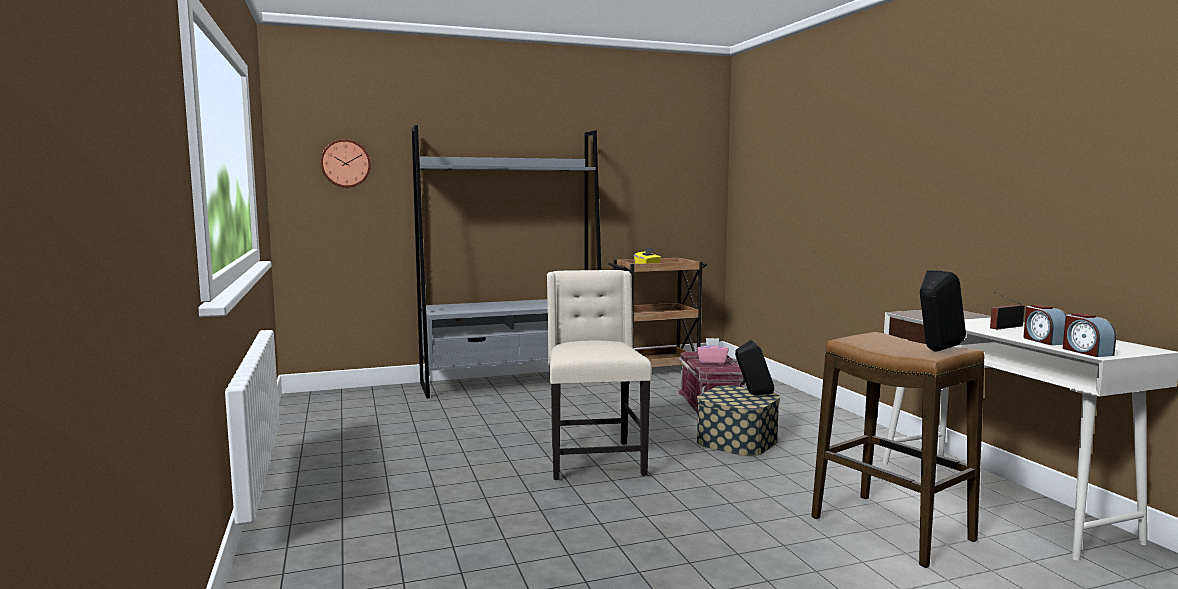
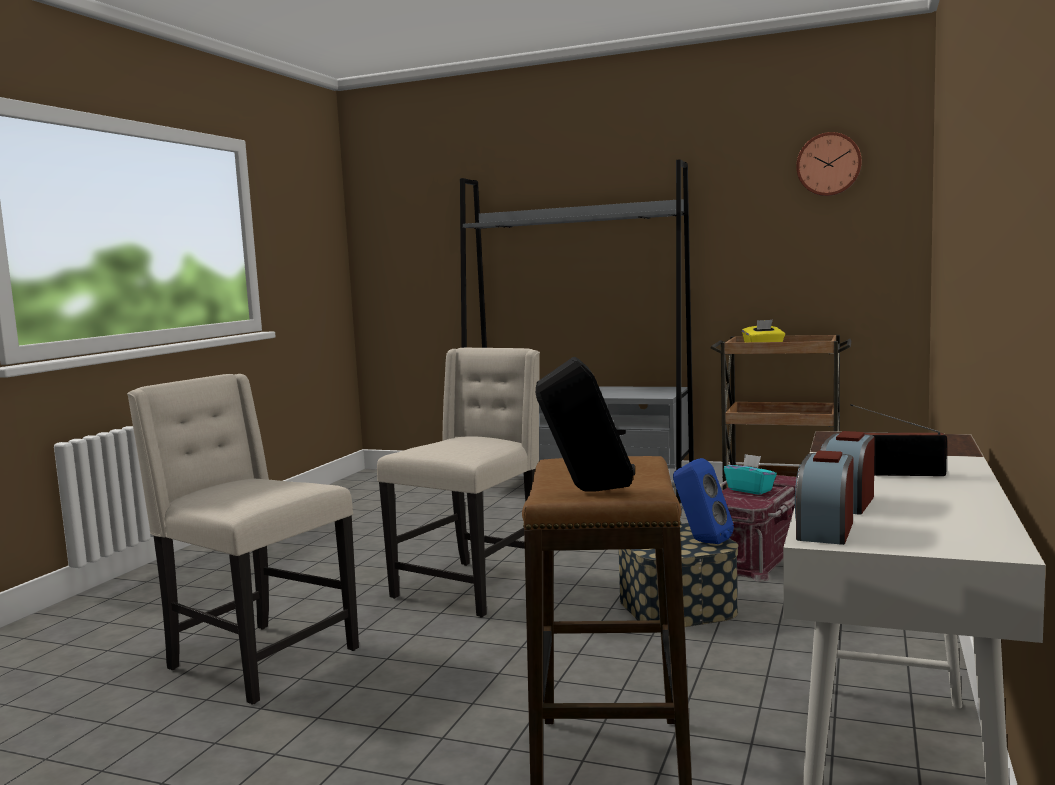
camera: 40 degrees right, 0 degrees up
wall clock [320,139,371,188] -> wall clock moved to [796,132,862,196]
pink tissue box [697,338,729,364] -> turquoise tissue box [724,454,777,495]
black speaker [735,340,775,395] -> blue speaker [673,458,734,544]
none -> beige chair [127,374,359,704]

